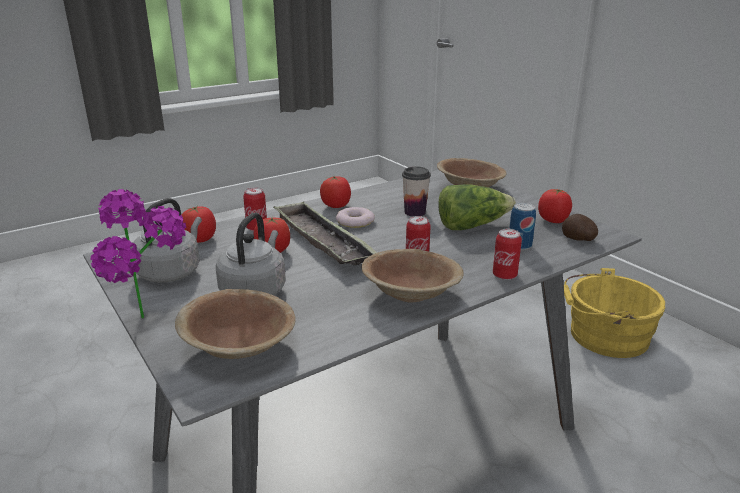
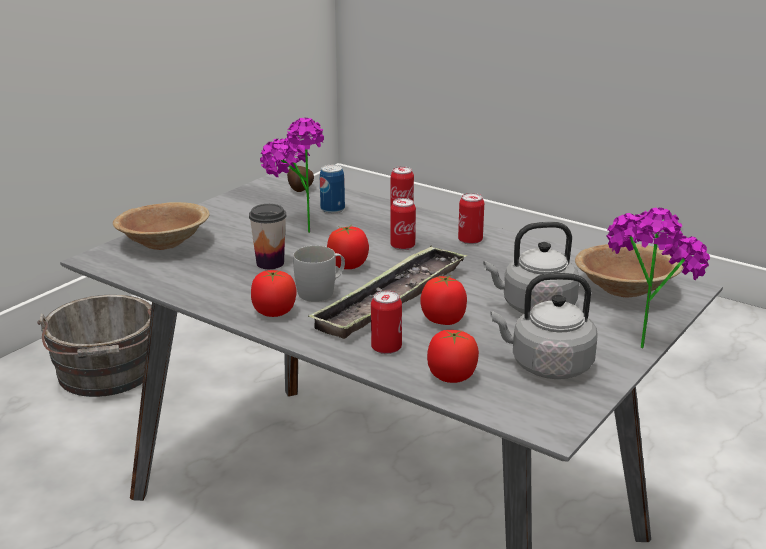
camera: 110 degrees left, 0 degrees up
donut [336,207,375,228] -> white mug [293,246,345,302]
brown bowl [361,249,464,303] -> can [458,193,484,245]
lettuce [438,184,516,230] -> potted plant [260,118,324,233]
tomato [538,189,572,223] -> tomato moved to [327,225,369,269]
yellow bucket [564,268,665,358] -> grey bucket [37,295,152,397]

